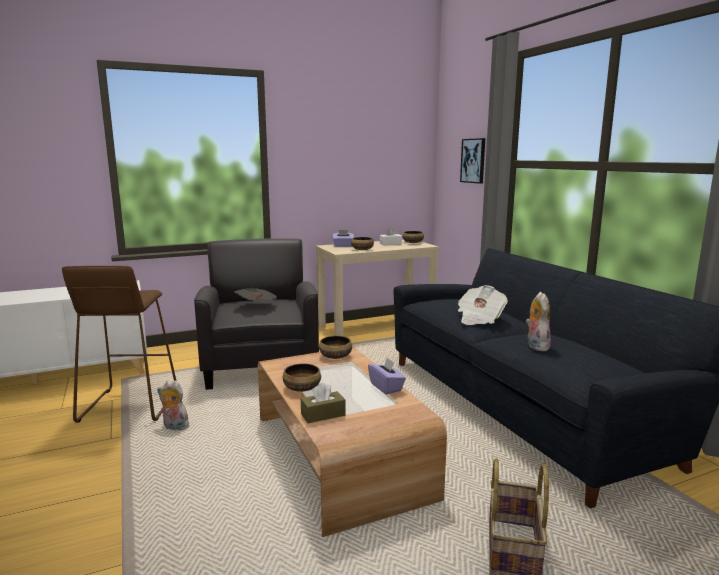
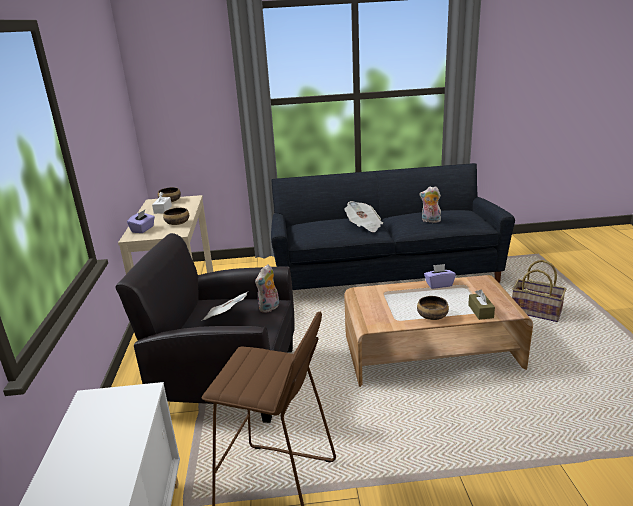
camera: 70 degrees left, 10 degrees up
plush toy [157,380,189,431] -> plush toy moved to [255,264,279,313]
bowl [319,336,352,359] -> none
picture [460,138,485,184] -> none

